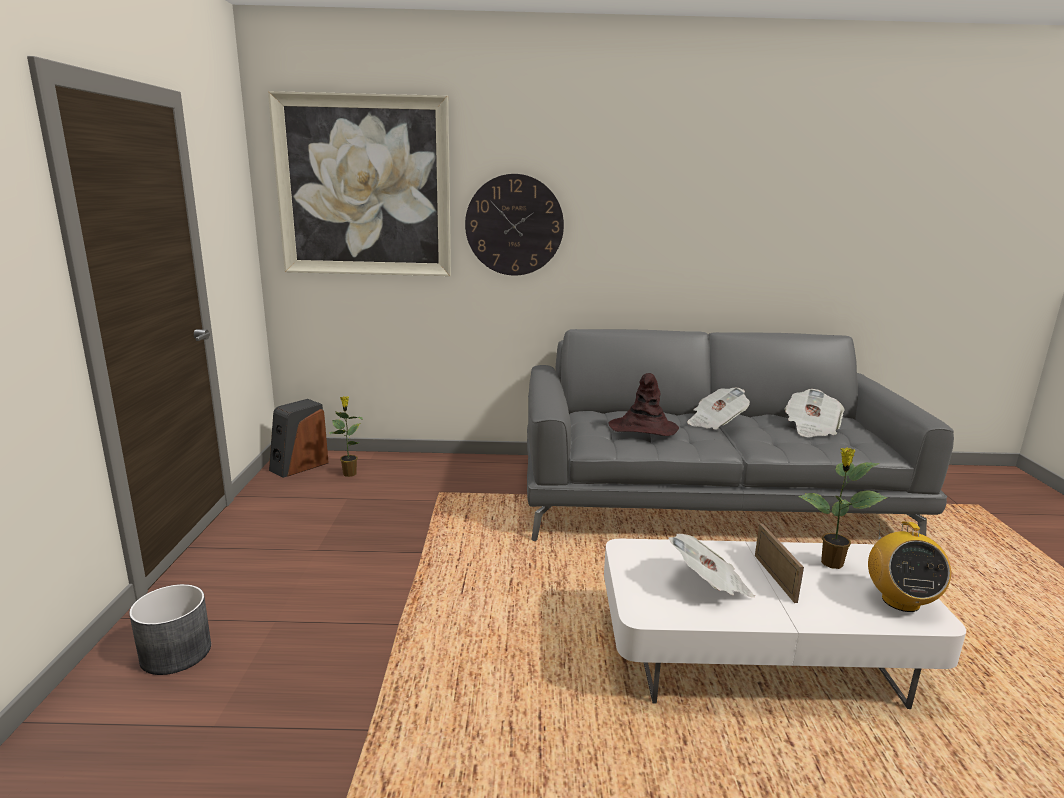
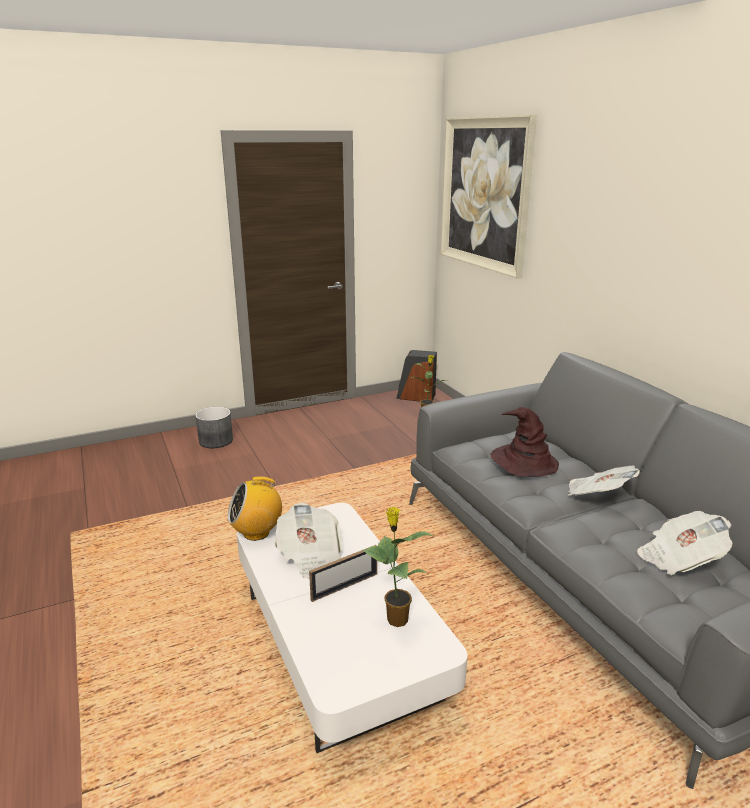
camera: 65 degrees right, 5 degrees up
wall clock [465,174,564,276] -> none
radio [868,522,951,612] -> radio moved to [228,477,282,541]

